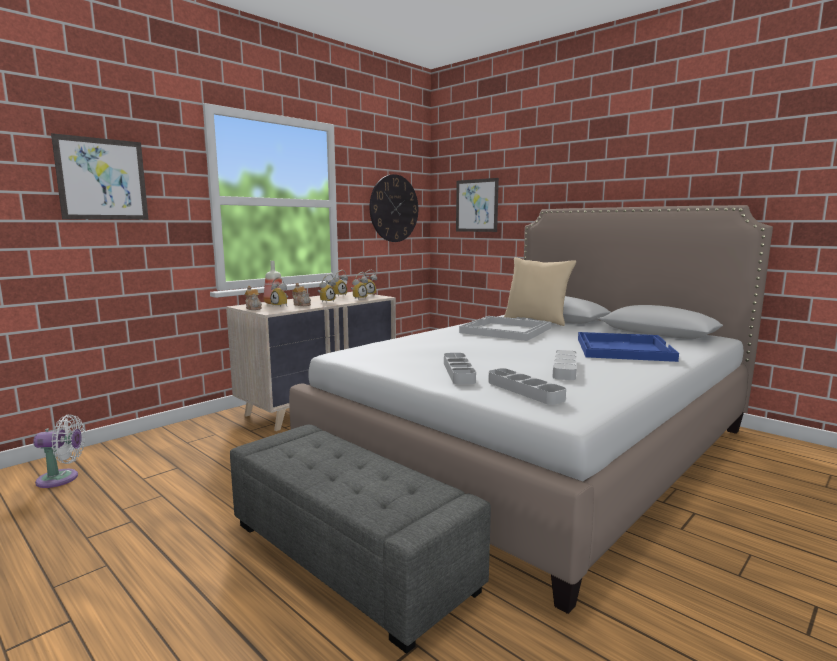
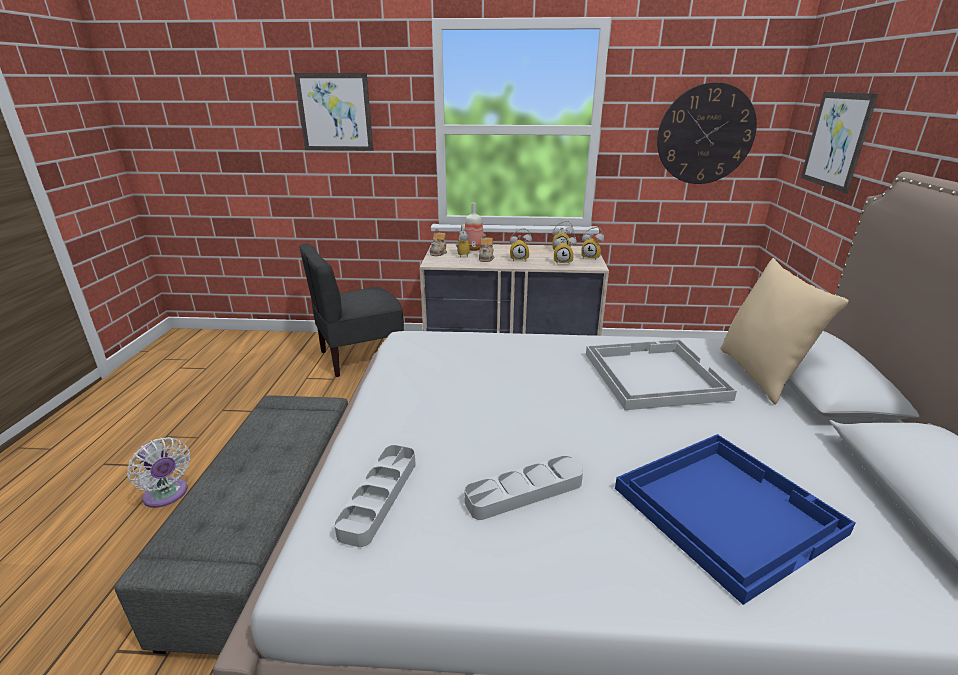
camera: 50 degrees right, 15 degrees up
white fan [33,415,85,488] -> white fan moved to [127,437,190,508]
grey tray [444,353,476,384] -> none
none -> grey chair [299,244,404,377]

